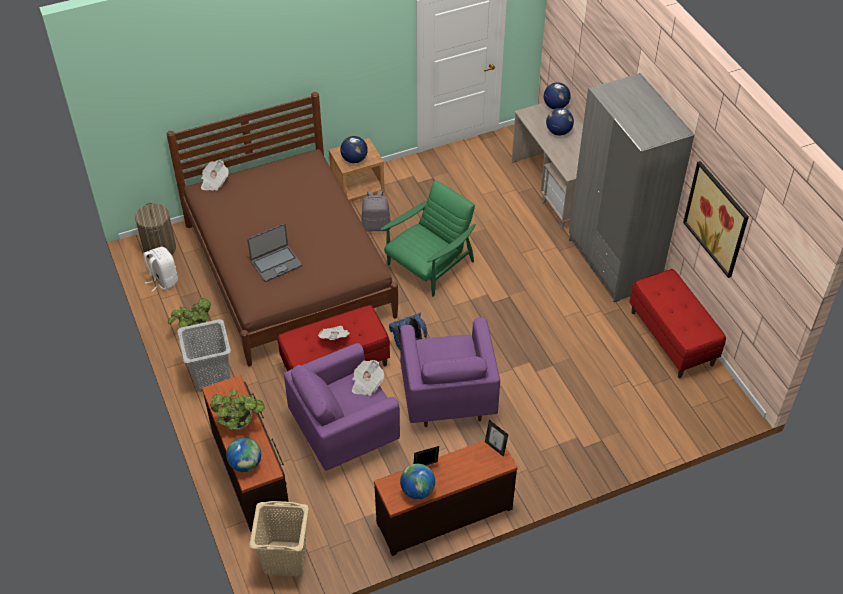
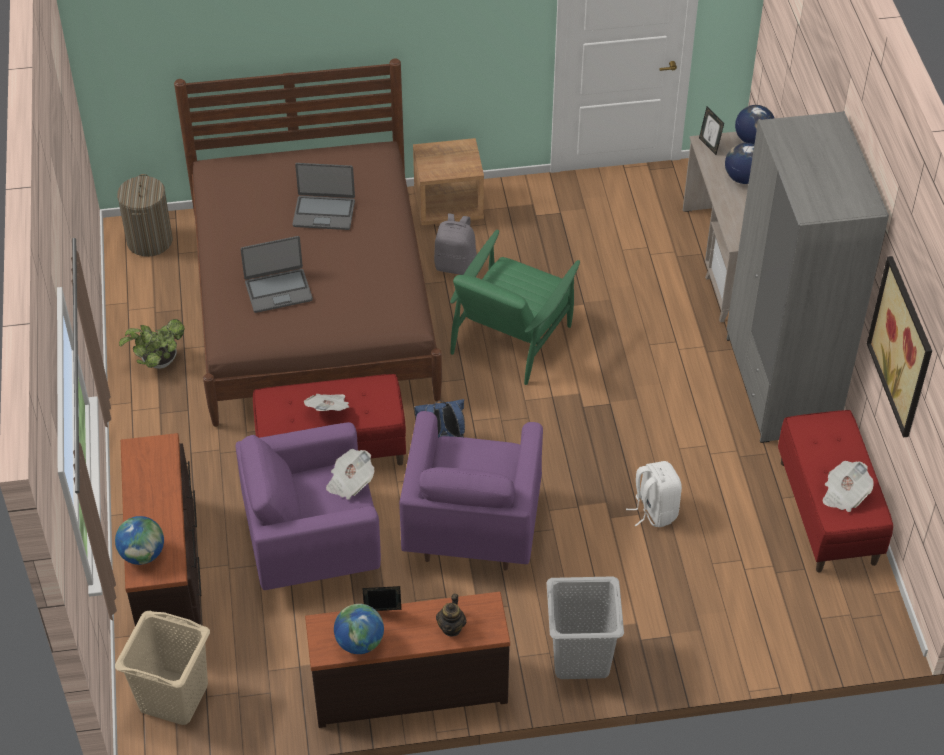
camera: 15 degrees right, 0 degrees up
white backpack [143,247,178,292] -> white backpack moved to [626,461,682,527]
grey laundry basket [177,319,231,392] -> grey laundry basket moved to [547,576,624,679]
newspaper [201,160,229,191] -> newspaper moved to [822,461,874,512]
potted plant [210,389,264,430] -> none
globe [340,136,368,163] -> none
green armchair [381,181,476,297] -> green armchair turned 150 degrees clockwise [450,230,580,385]
picture frame [485,420,508,457] -> picture frame moved to [699,107,724,155]
none -> laptop [293,163,355,230]
none -> teapot [436,594,467,637]

